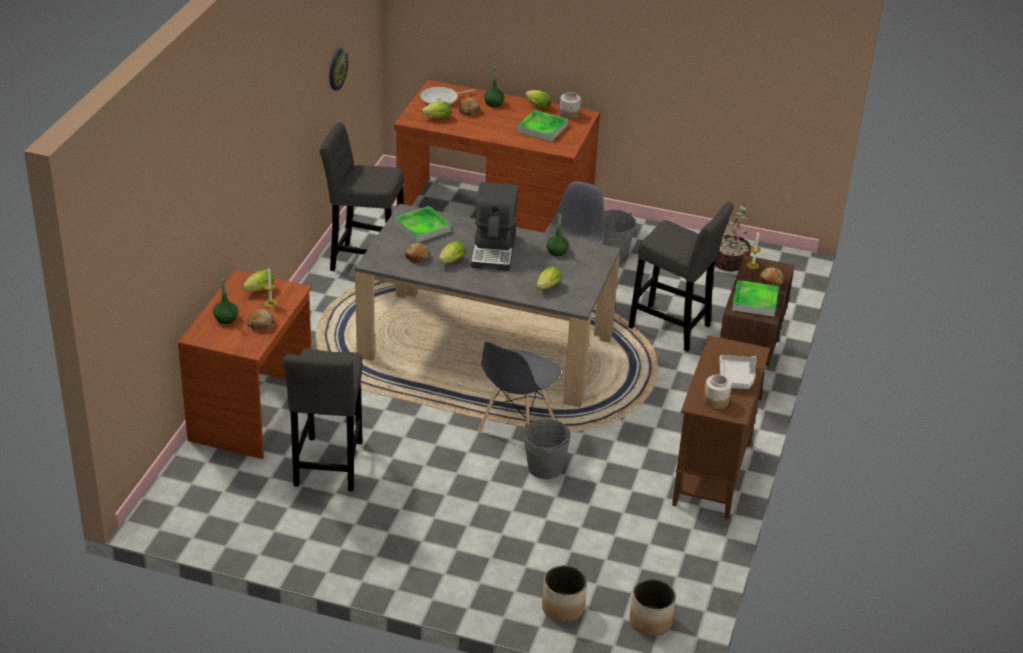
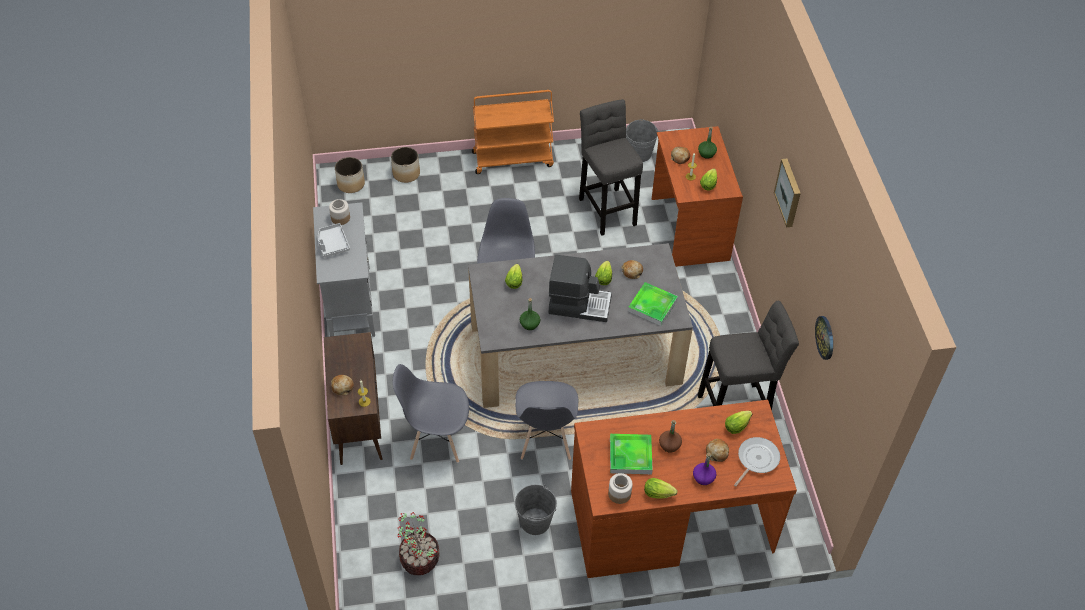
camera: 155 degrees right, 15 degrees up
coffee machine [471,182,518,271] -> coffee machine turned 120 degrees clockwise [549,254,612,322]
green bottle [484,68,505,107] -> purple bottle [693,453,716,485]
grey bucket [524,419,571,479] -> grey bucket moved to [626,119,659,162]
grey stool [628,202,734,352] -> grey chair [393,364,469,463]
brown cabinet [672,335,770,519] -> grey cabinet [313,202,375,337]
tray [732,280,779,317] -> none
none -> orange cart [472,90,554,174]
none -> brown bottle [659,420,682,453]
none -> picture [774,158,801,228]

